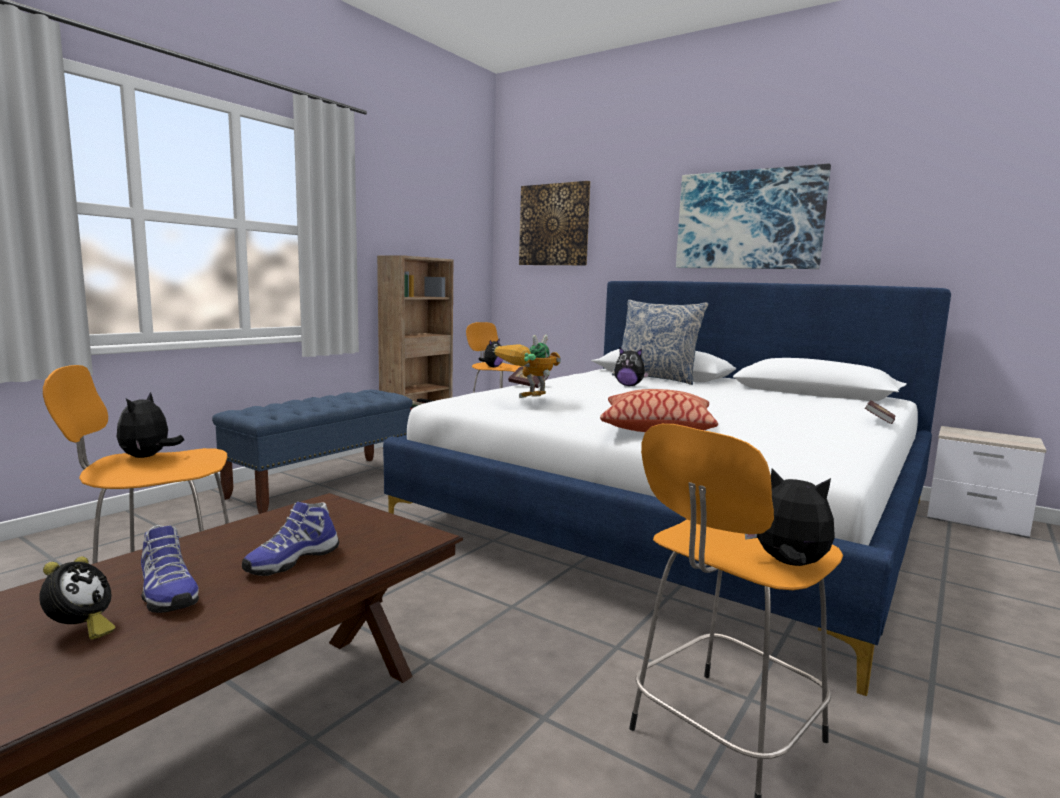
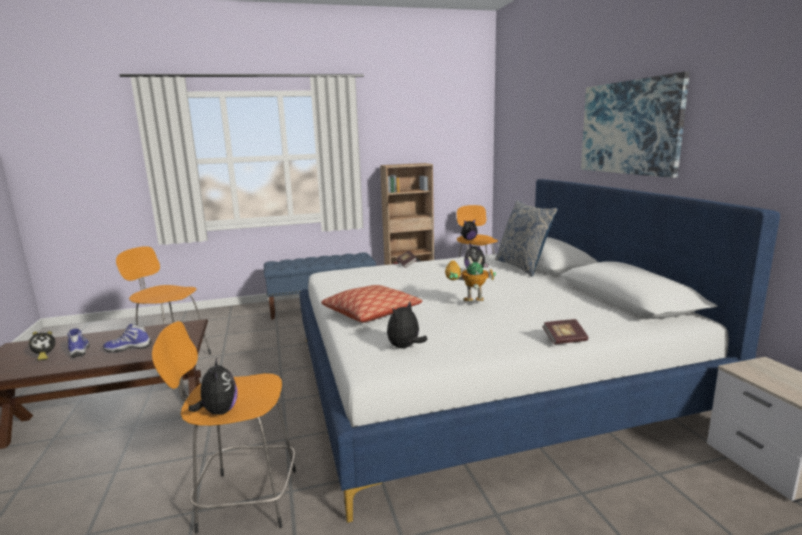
camera: 40 degrees right, 5 degrees up
plush toy [117,392,184,458] -> plush toy moved to [387,302,428,348]
shoe [141,525,199,613] -> shoe turned 150 degrees clockwise [68,328,90,358]
toy robot [494,335,561,398] -> toy robot moved to [445,256,496,301]
picture [519,181,590,265] -> none

